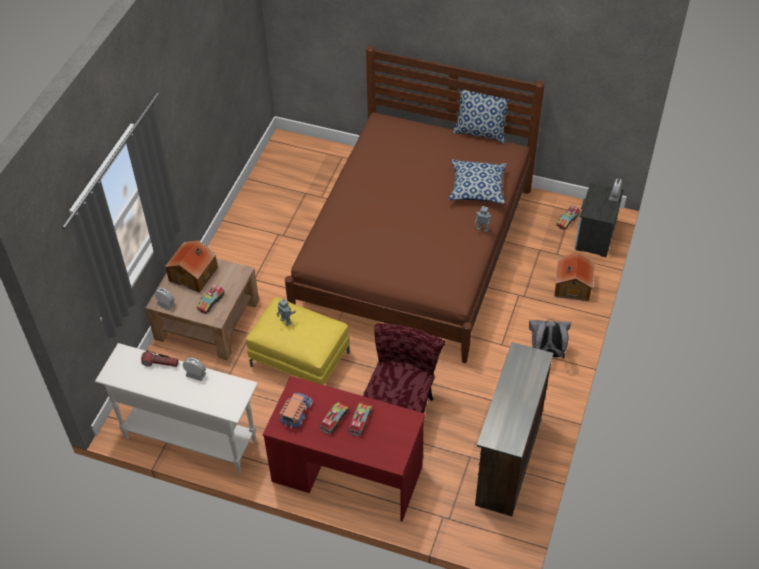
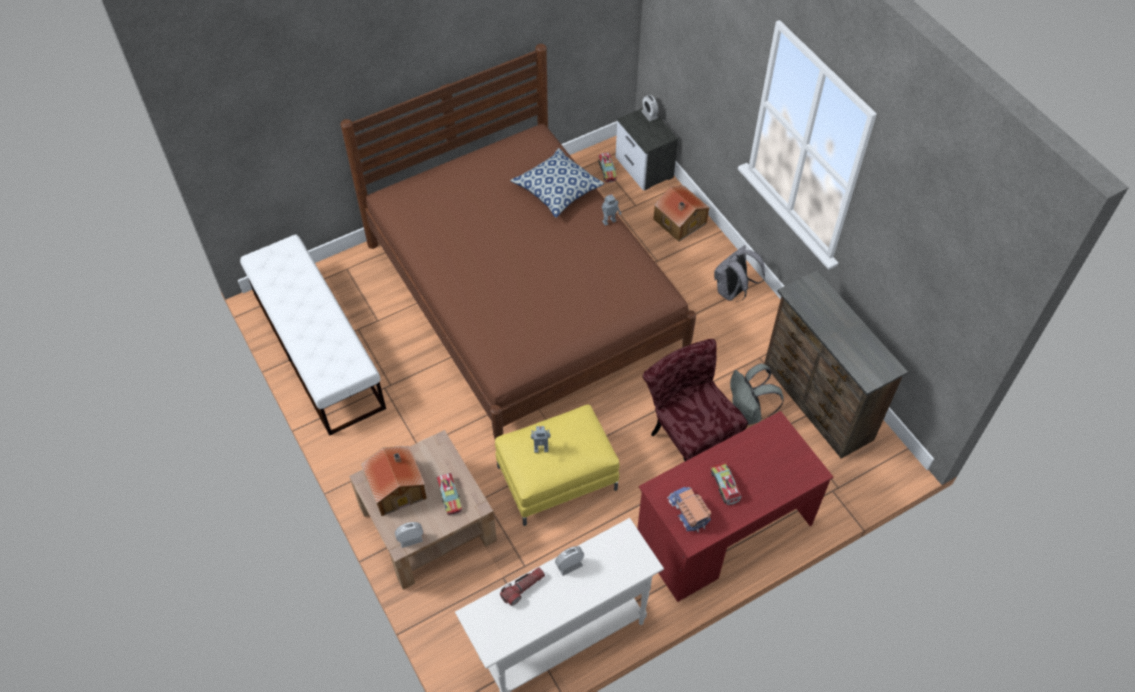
camera: 50 degrees left, 5 degrees up
toy truck [348,402,372,436] -> none
pillow [453,89,511,144] -> none
none -> white bench [240,235,386,436]
none -> grey backpack [730,363,784,425]

